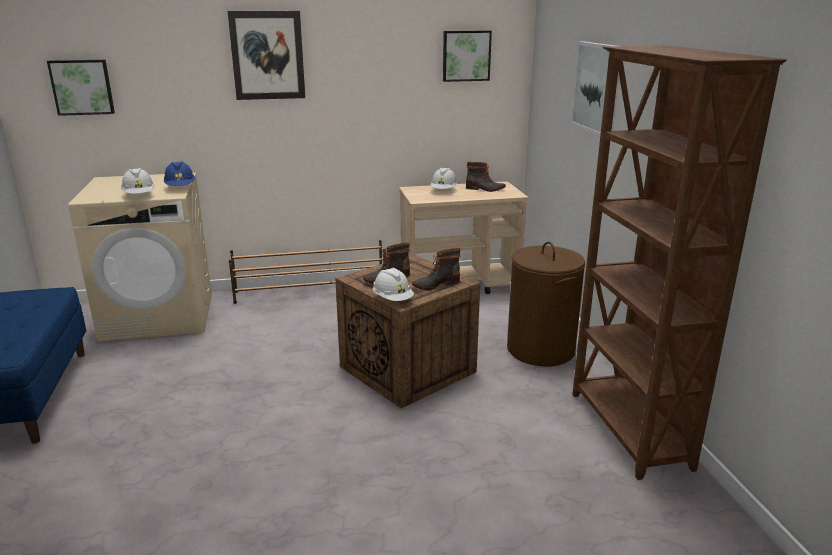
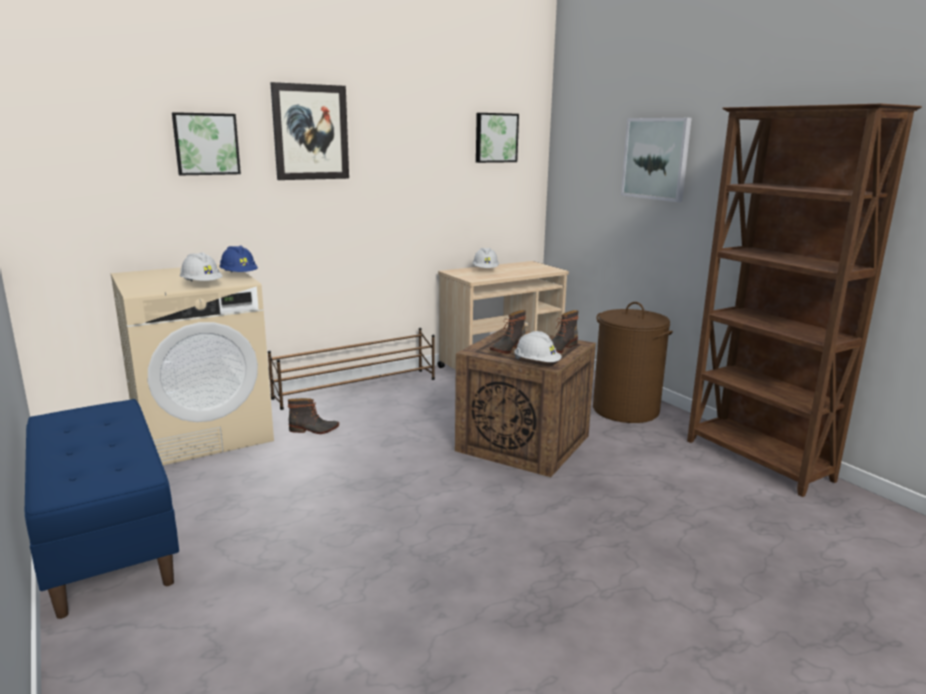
camera: 20 degrees left, 5 degrees down
picture [47,60,115,116] -> picture moved to [172,112,241,175]
boot [466,162,506,192] -> boot moved to [288,398,339,434]

